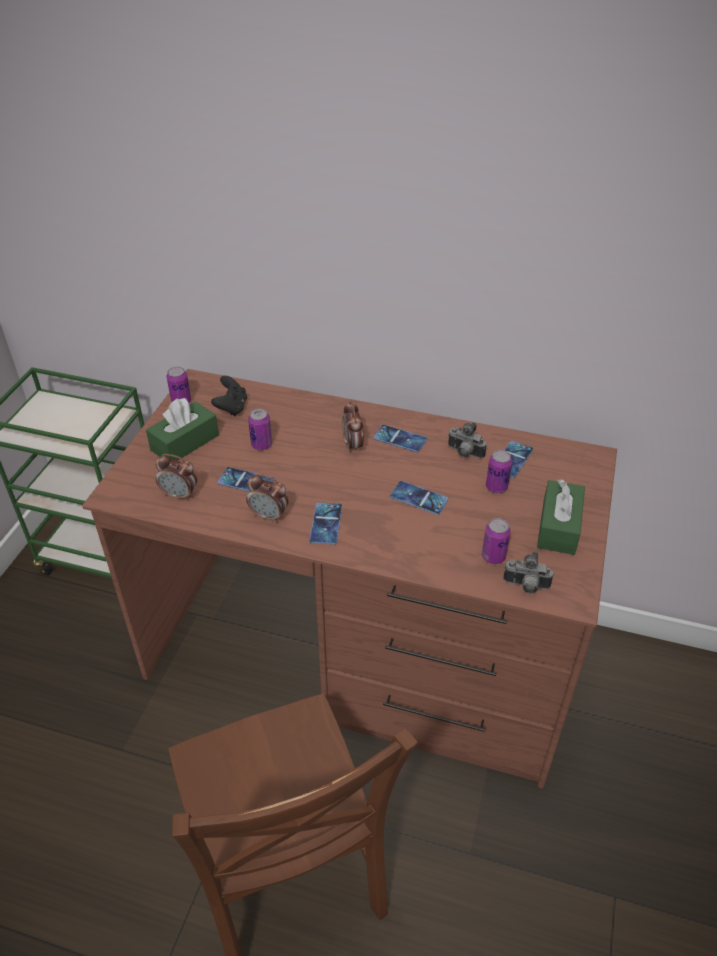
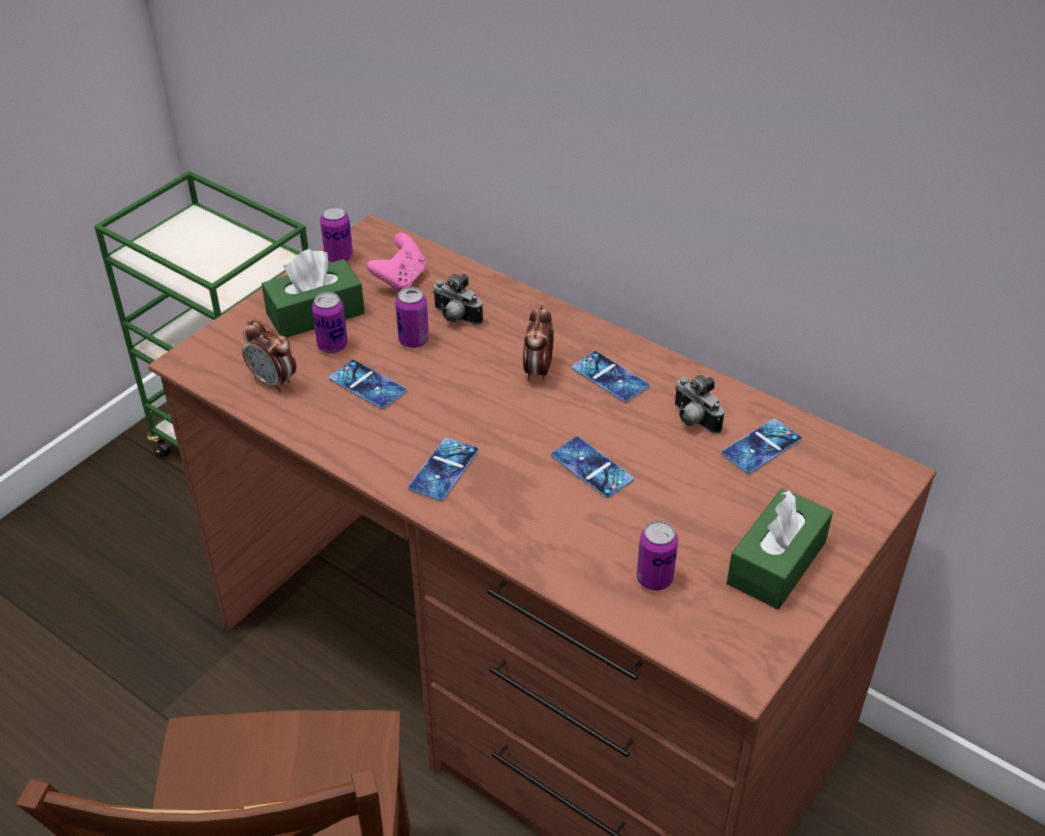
camera: 20 degrees right, 0 degrees up
black game controller [211,376,247,416] -> pink game controller [367,233,426,293]
alarm clock [246,474,288,523] -> none
can [486,450,512,493] -> can moved to [312,292,348,353]
camera [503,552,553,594] -> camera moved to [432,274,483,325]

